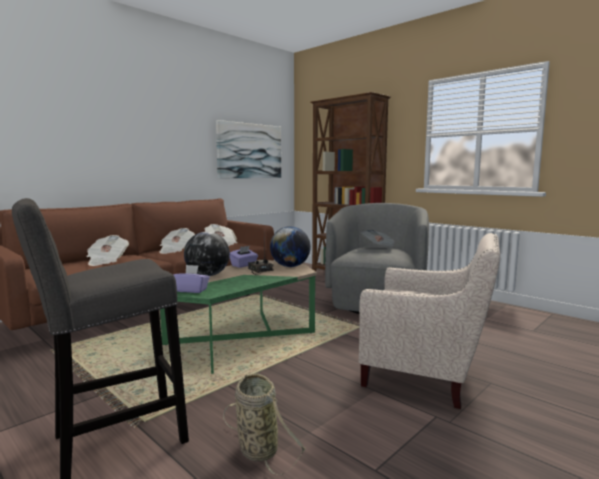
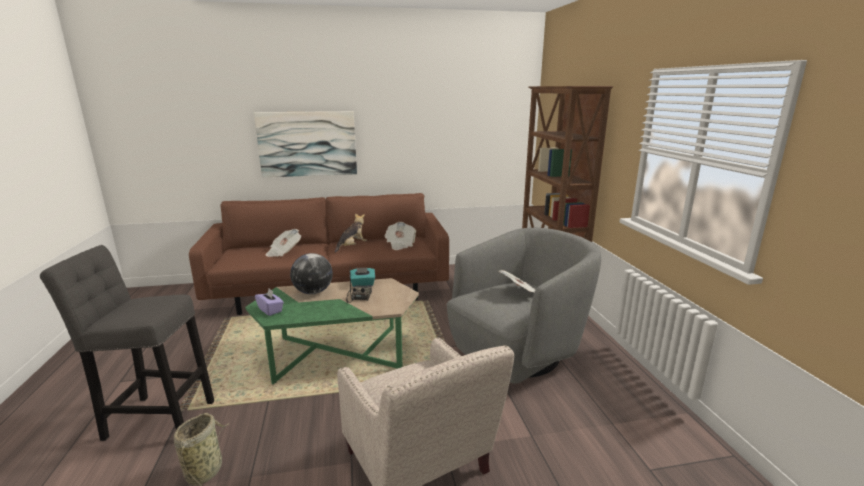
camera: 35 degrees right, 10 degrees up
newspaper [159,228,195,254] -> plush toy [335,213,367,253]
picture [216,120,281,179] -> picture moved to [254,111,357,177]
purple tissue box [230,246,258,268] -> turquoise tissue box [350,268,375,287]
globe [270,226,311,267] -> none

